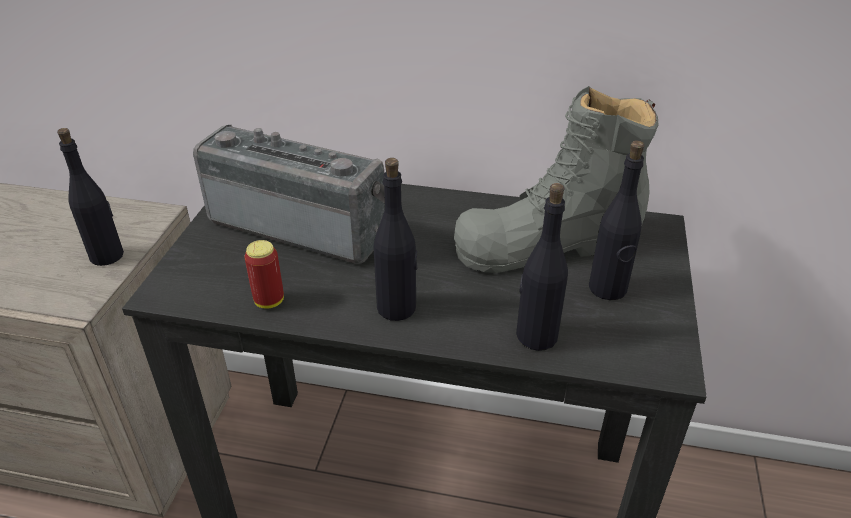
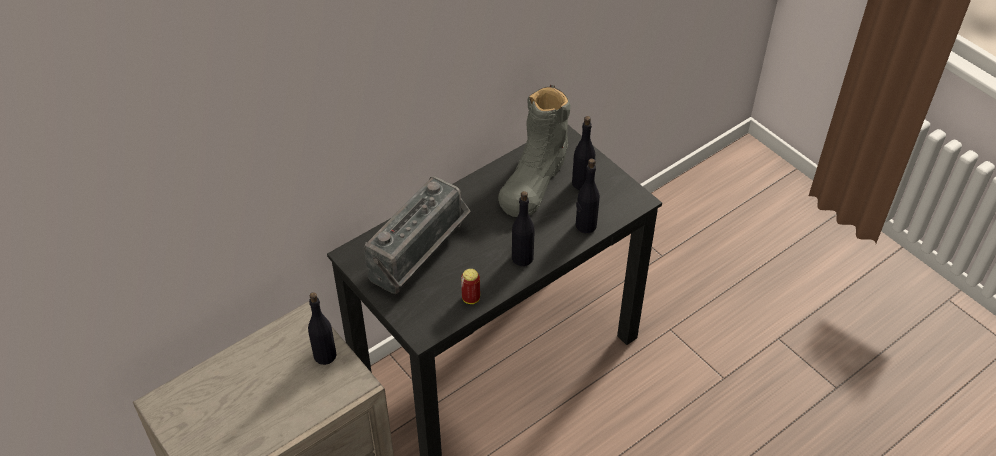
camera: 50 degrees left, 10 degrees up
radio [193,125,385,264] -> radio turned 150 degrees clockwise [364,176,470,294]

